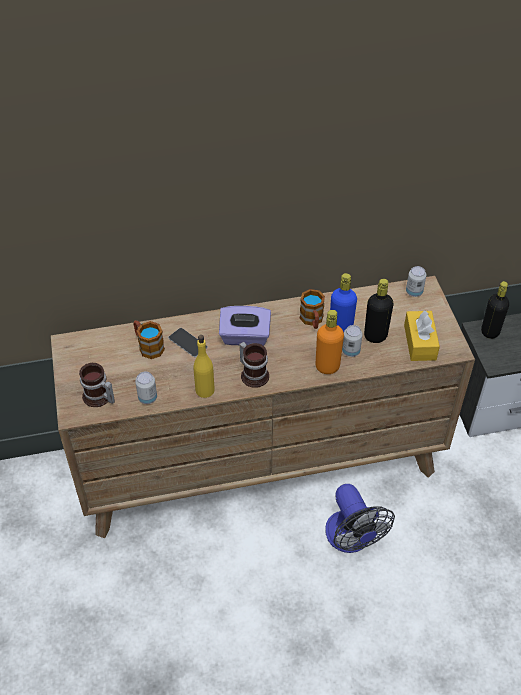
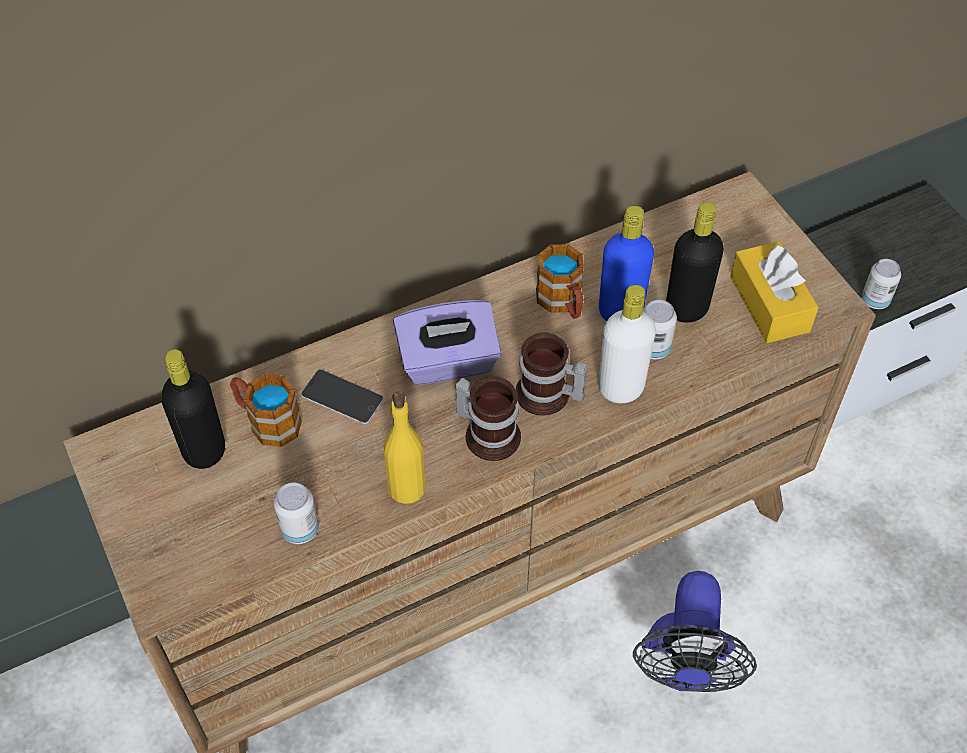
camera: 15 degrees left, 5 degrees up
mug [79,363,115,407] -> mug moved to [515,332,588,416]
orange bottle [316,310,344,374] -> white bottle [598,285,656,403]
fan [325,484,395,553] -> fan turned 45 degrees clockwise [633,571,757,692]
can [406,266,426,297] -> can moved to [862,259,901,309]
black bottle [481,281,509,339] -> black bottle moved to [161,349,225,469]

